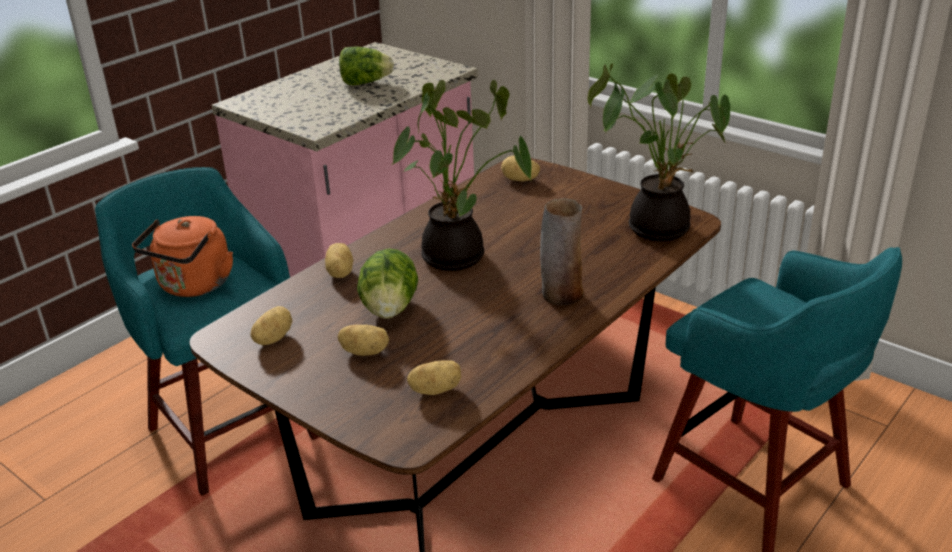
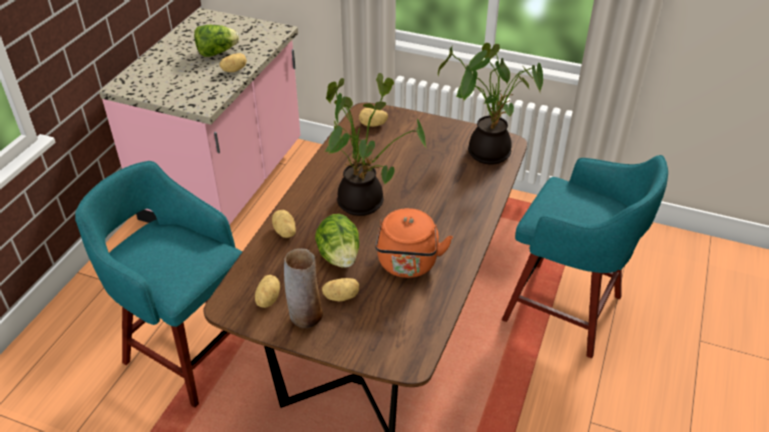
camera: 20 degrees left, 10 degrees up
orange kettle [132,216,233,297] -> orange kettle moved to [375,208,453,278]
potato [407,361,461,395] -> potato moved to [220,53,247,72]
vase [540,198,583,306] -> vase moved to [284,248,323,328]

